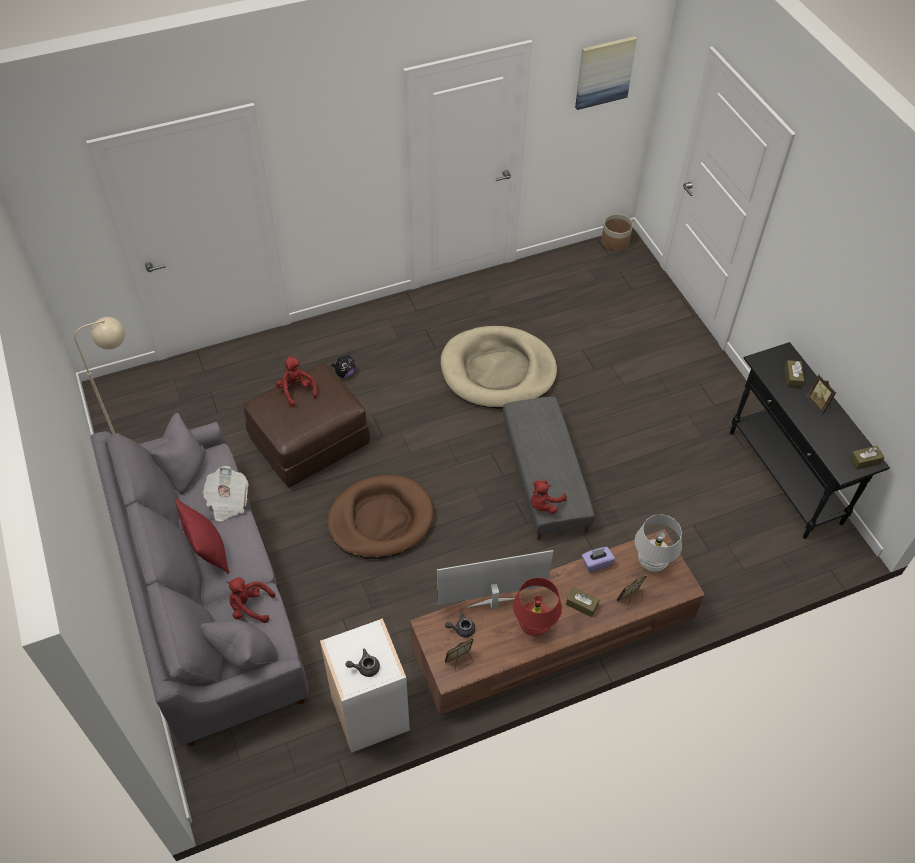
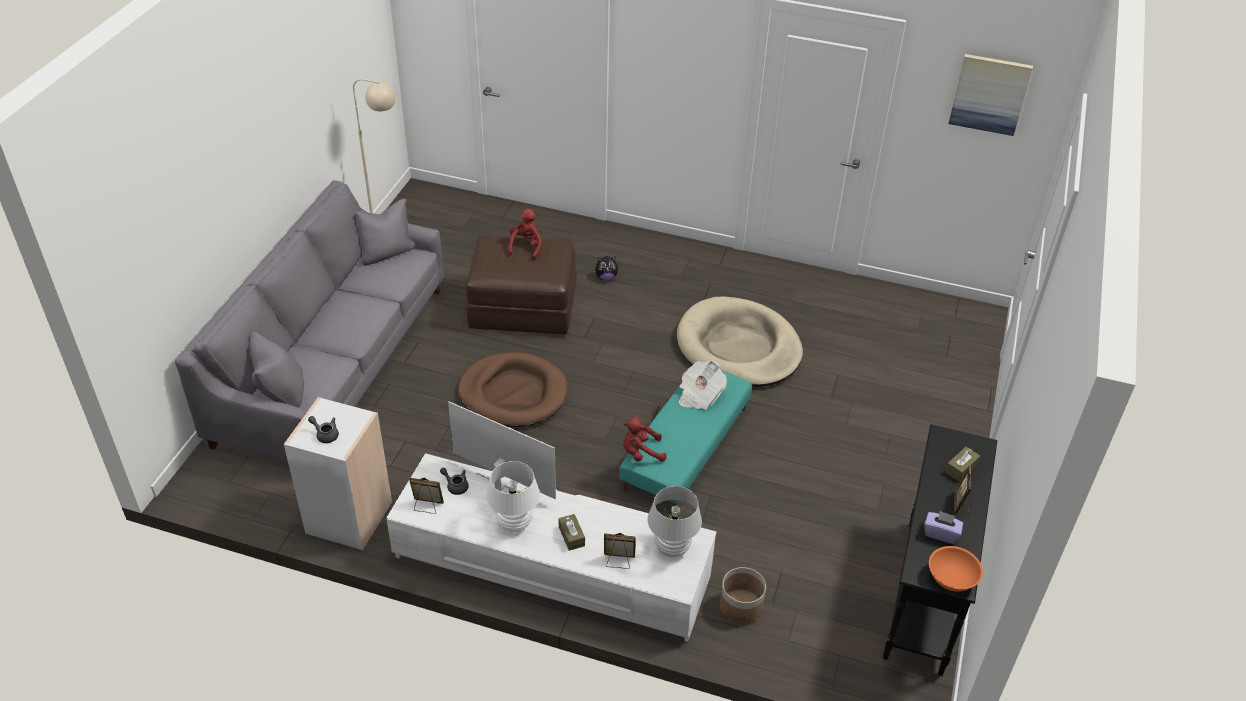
camera: 40 degrees right, 10 degrees down
red pillow [175,498,230,574] -> none
newspaper [202,466,249,522] -> newspaper moved to [679,360,727,410]
red plush toy [227,577,275,623] -> none
brown tv stand [410,529,704,716] -> white tv stand [386,453,717,642]
grey ottoman [503,396,595,540] -> turquoise ottoman [619,370,752,506]
red table lamp [513,577,562,636] -> white table lamp [486,461,540,532]
purple tissue box [582,547,615,573] -> purple tissue box moved to [924,511,963,544]
planter [601,214,633,251] -> planter moved to [720,567,766,624]
brown tissue box [849,446,884,470] -> orange bowl [929,546,983,592]

